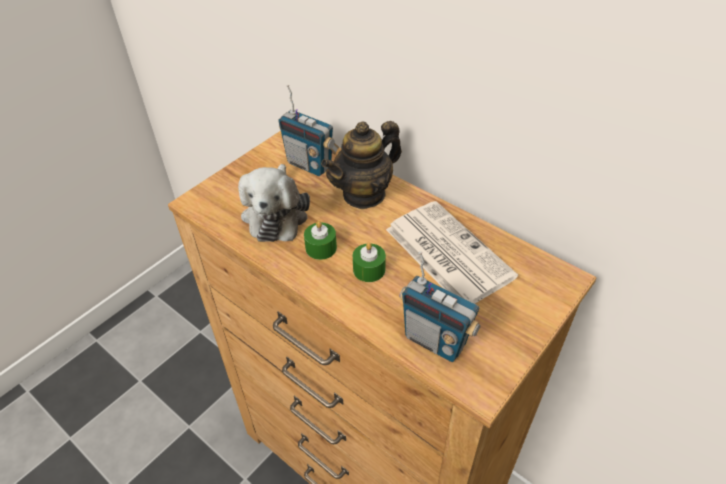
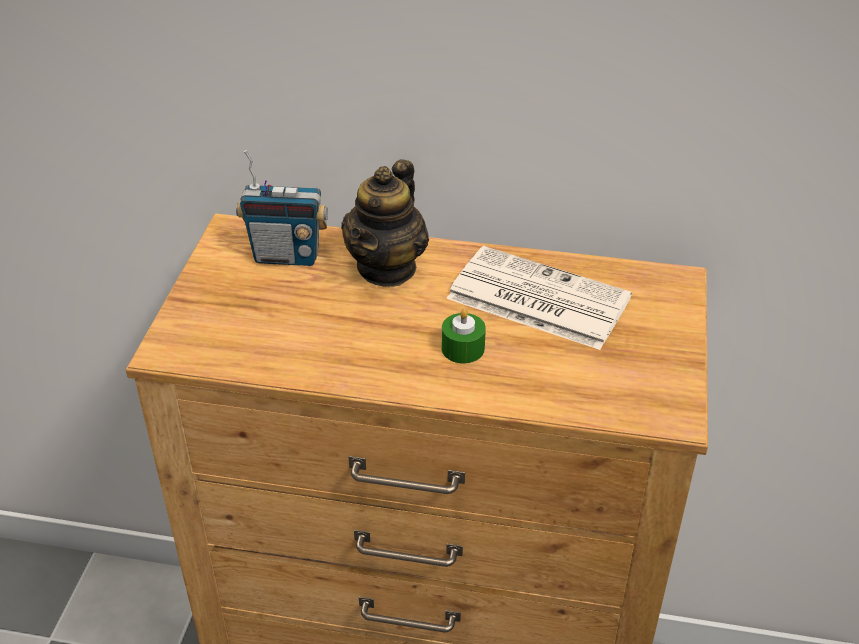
camera: 30 degrees left, 5 degrees down
plush toy [238,164,310,242] -> none
green candle [304,221,337,260] -> none
radio [399,252,481,362] -> none

